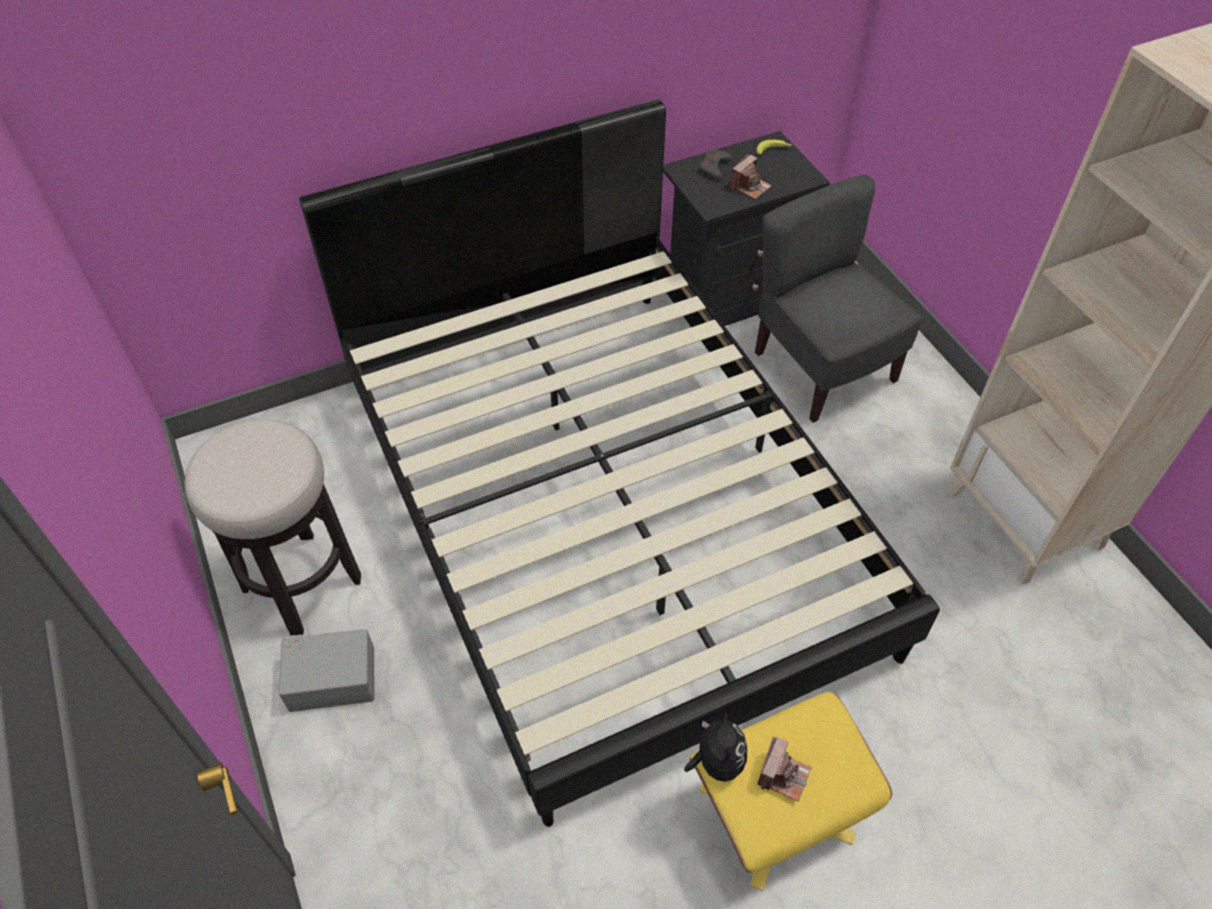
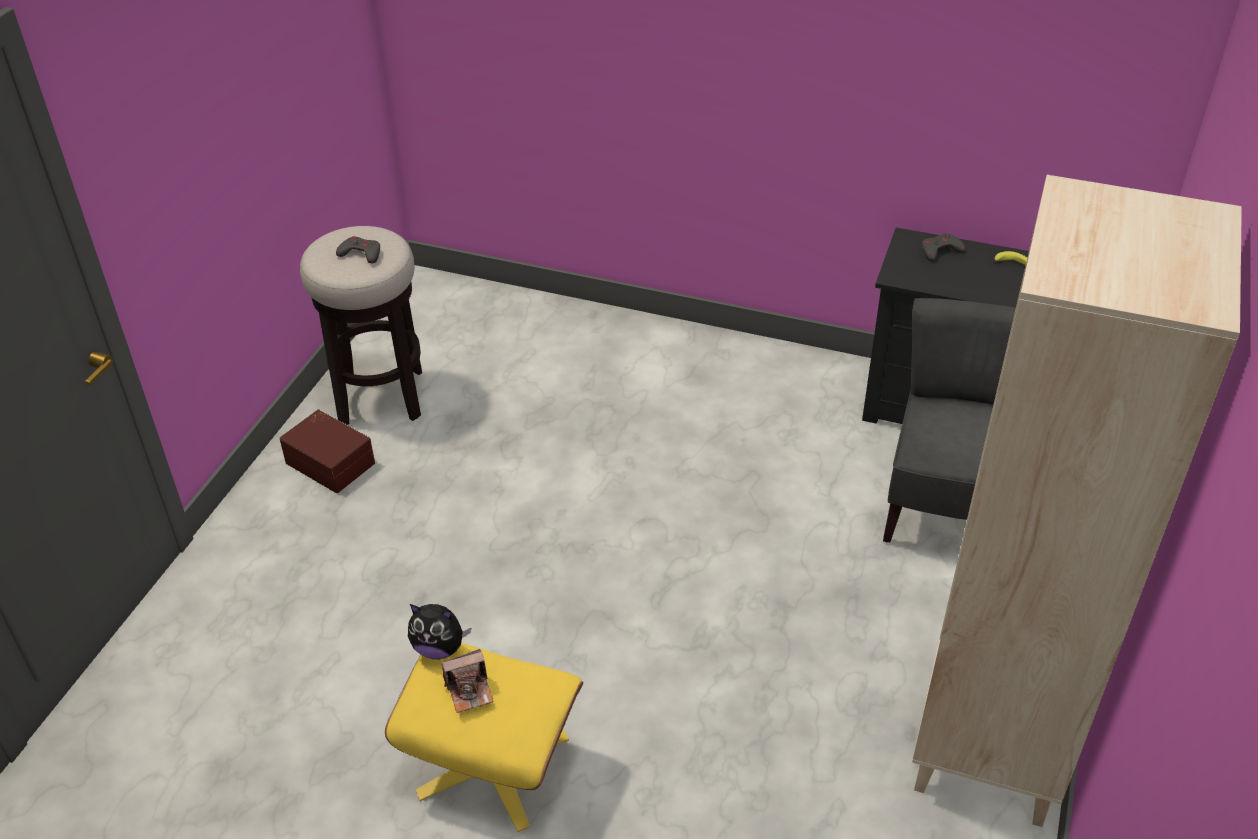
camera: 45 degrees right, 10 degrees down
grey storage box [279,629,374,712] -> brown storage box [280,410,375,493]
black bed [299,99,940,827] -> none
plush toy [684,712,747,782] -> plush toy turned 60 degrees clockwise [408,604,471,659]
camera [730,154,772,199] -> none
none -> grey game controller [336,236,380,264]

